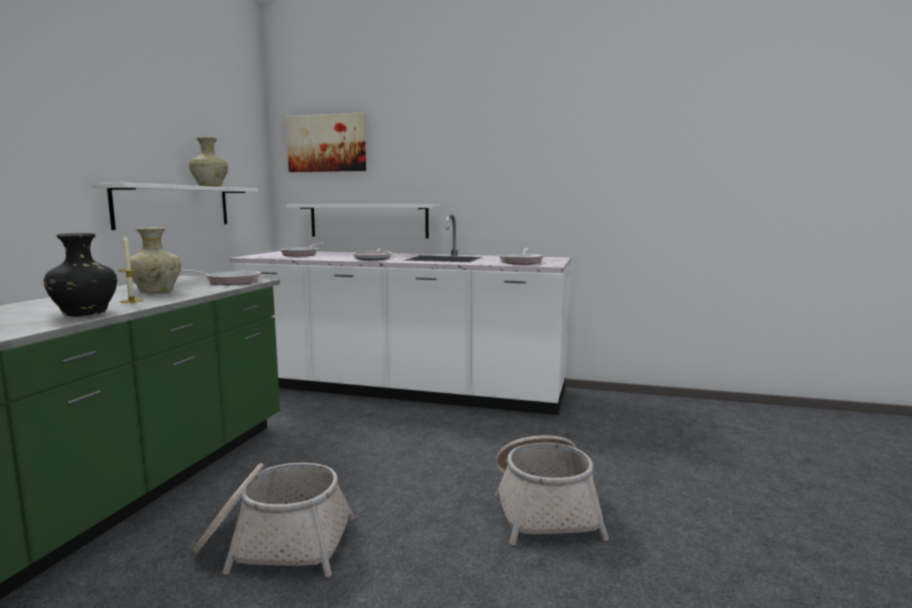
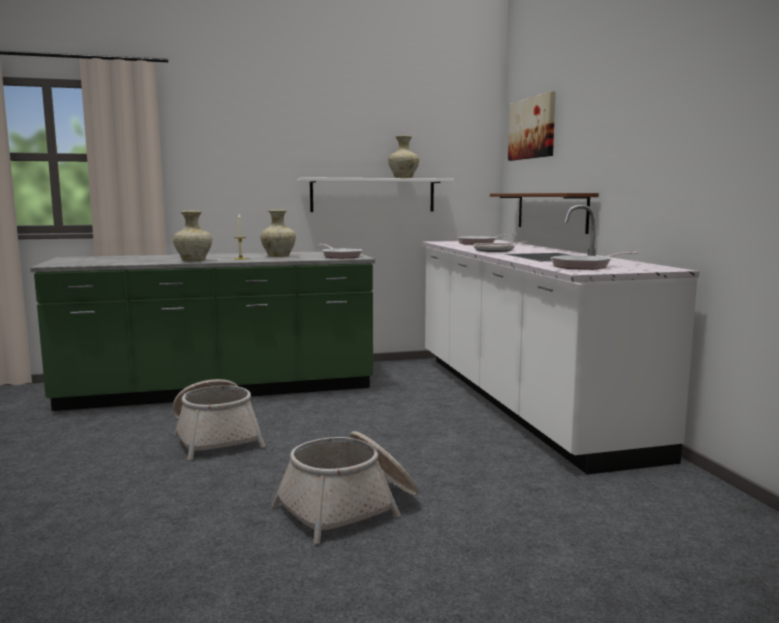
camera: 60 degrees right, 0 degrees up
black vase [43,233,117,316] -> beige vase [173,210,212,261]
white shelf [286,204,440,238] -> brown shelf [490,193,599,234]

